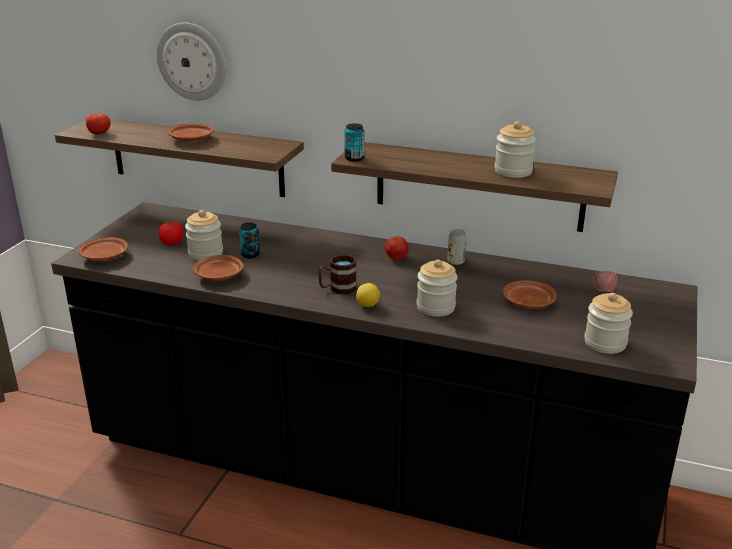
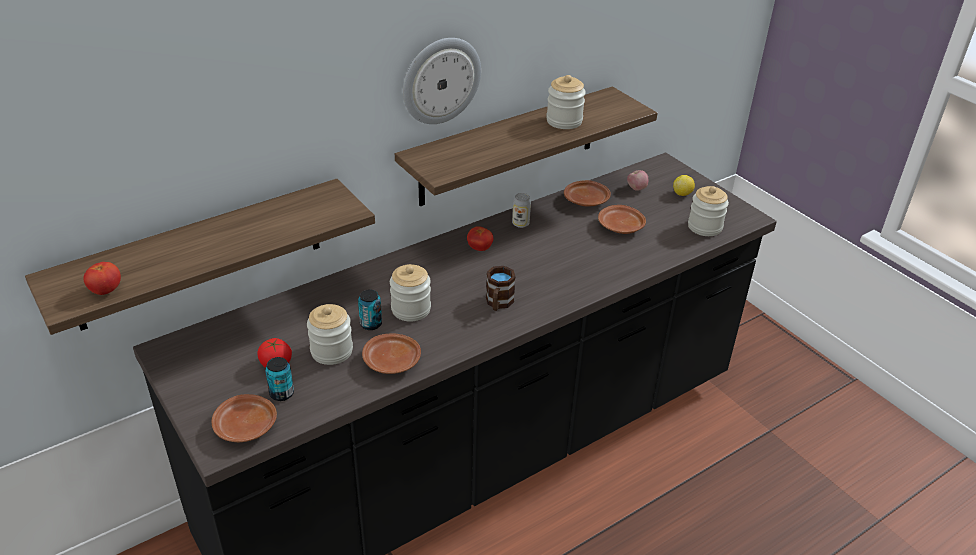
camera: 55 degrees left, 10 degrees up
wall clock [157,22,226,101] -> wall clock moved to [403,38,481,124]
brown plate [167,124,214,143] -> brown plate moved to [564,180,611,207]
can [344,123,365,162] -> can moved to [265,357,294,401]
lemon [356,283,380,307] -> lemon moved to [673,175,695,196]
jar [417,260,457,317] -> jar moved to [390,264,431,321]

